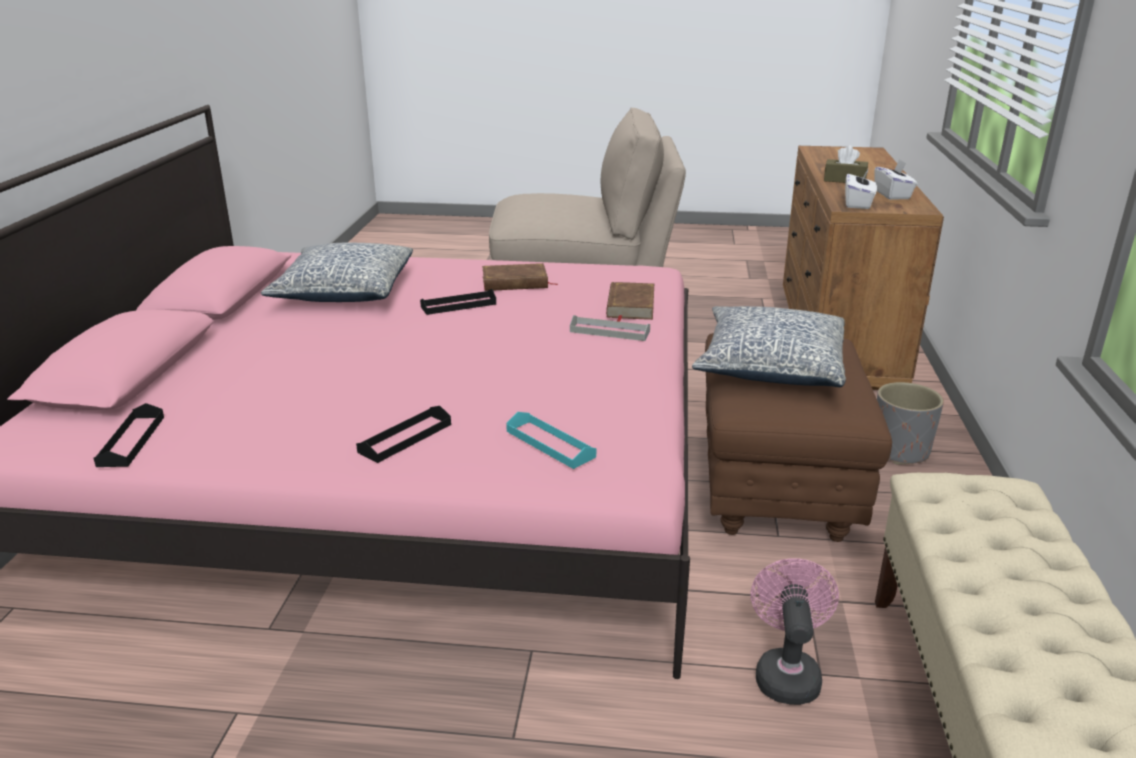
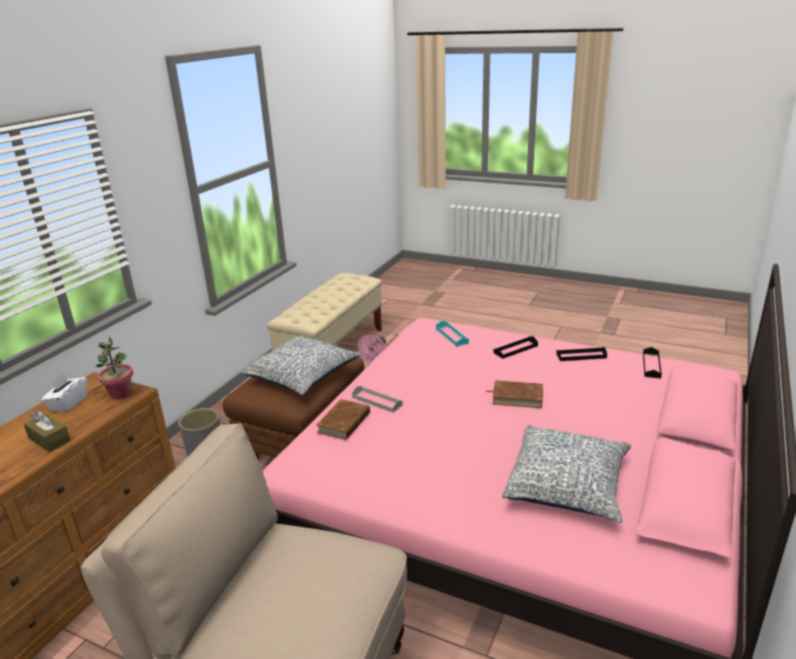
camera: 160 degrees left, 0 degrees up
black tray [420,289,496,315] -> black tray moved to [556,347,607,361]
brown book [482,263,558,291] -> brown book moved to [485,380,543,408]
white tissue box [845,169,877,209] -> potted plant [96,336,133,400]

